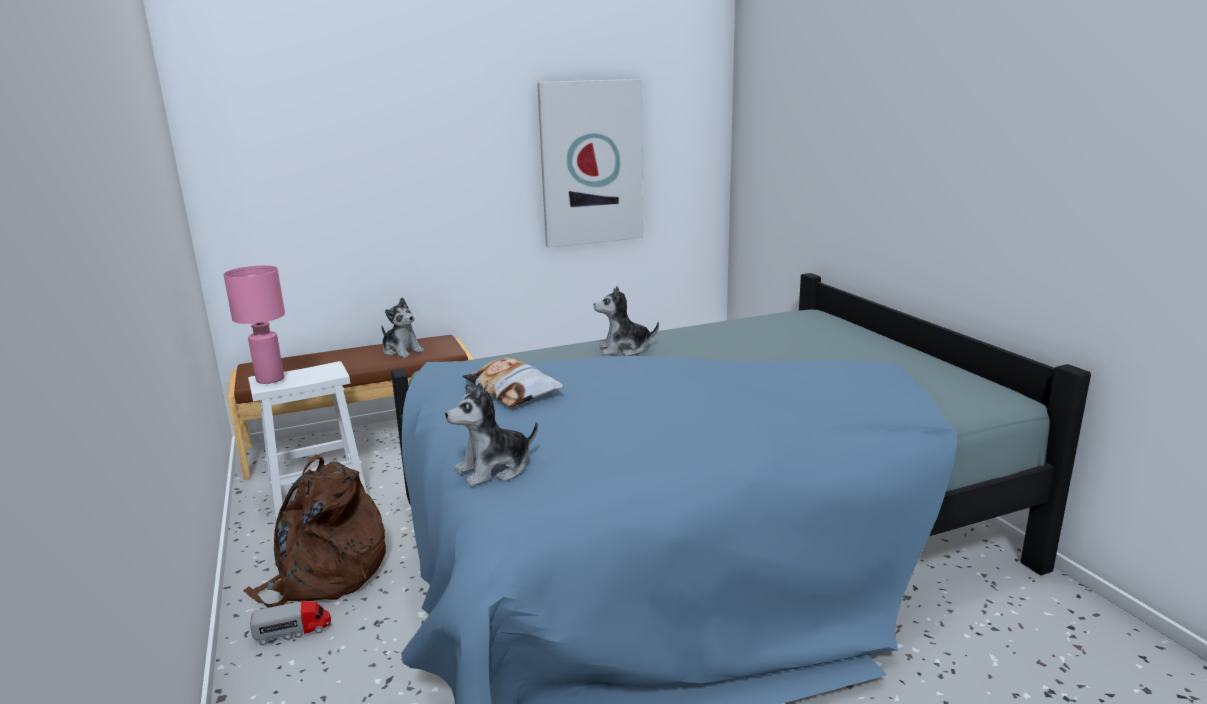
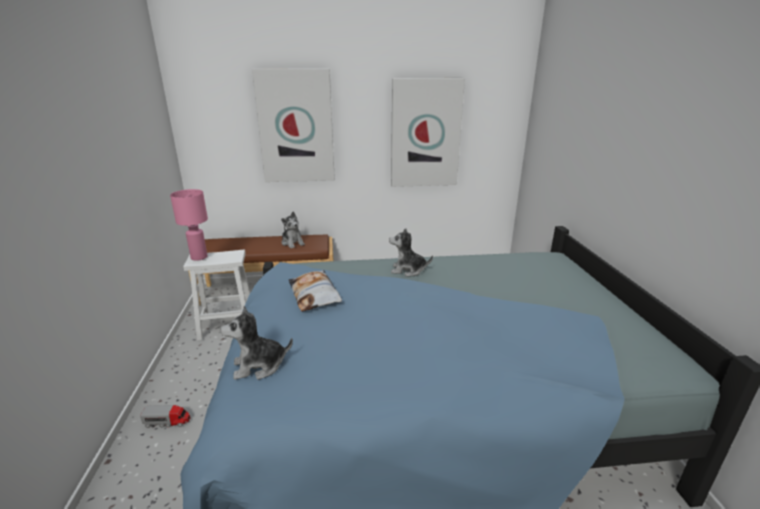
camera: 15 degrees right, 5 degrees up
brown backpack [243,454,386,608] -> none
none -> picture [252,69,335,182]

